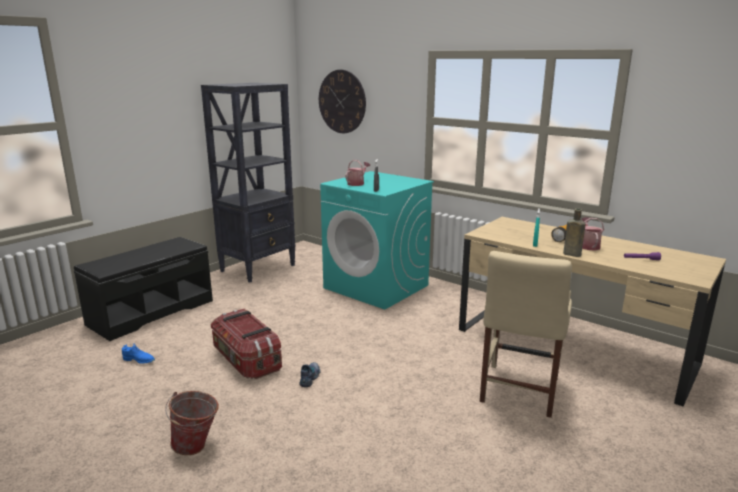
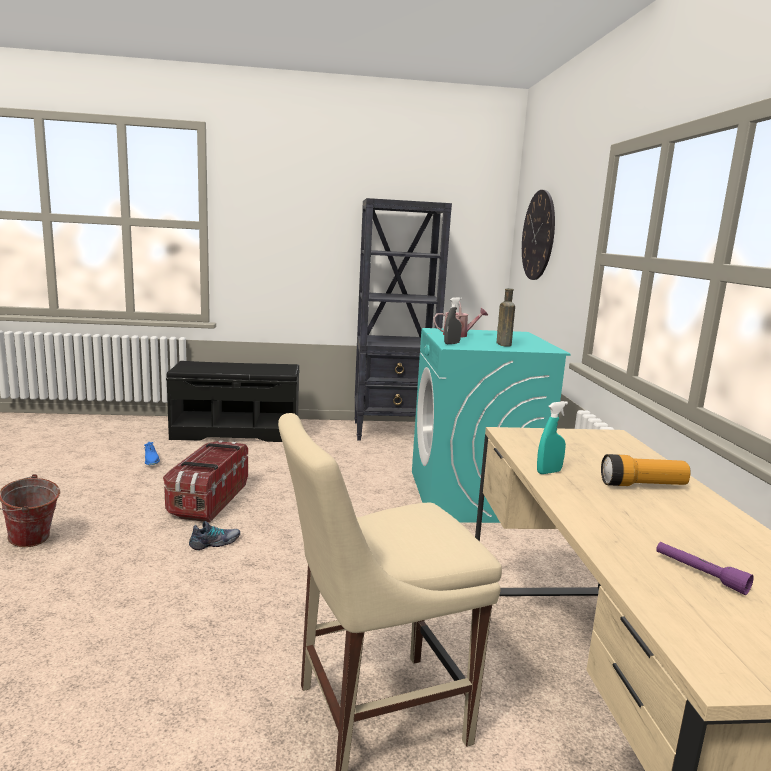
camera: 45 degrees right, 5 degrees down
brown bottle [563,209,586,257] -> brown bottle moved to [497,289,515,347]
watering can [581,217,604,250] -> none

